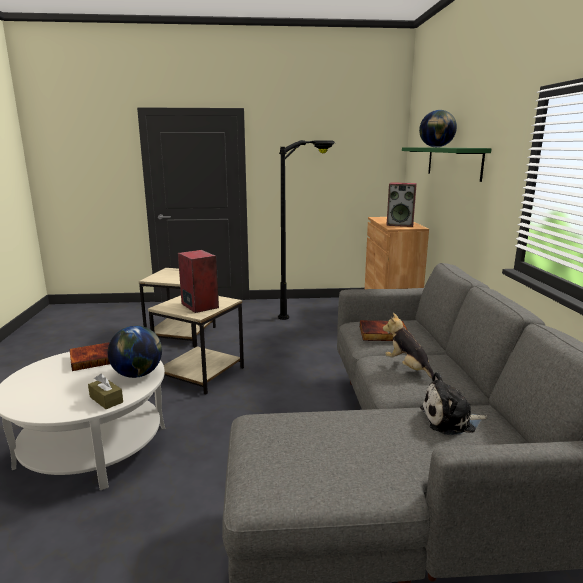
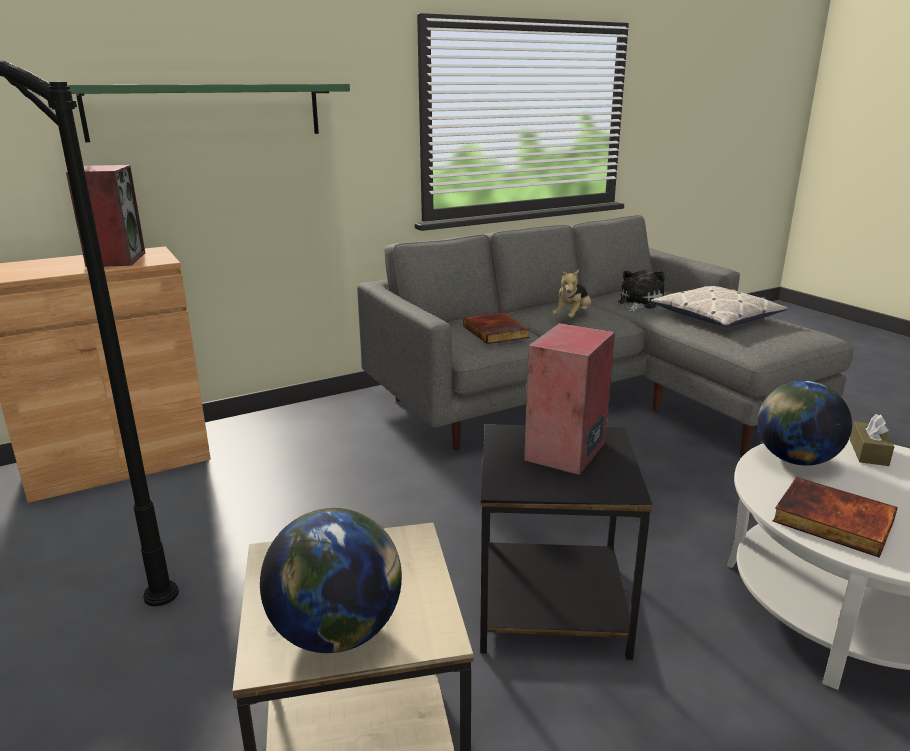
camera: 115 degrees left, 5 degrees up
beige side table [148,295,244,395] -> black side table [480,424,653,660]
globe [419,110,457,147] -> globe moved to [260,508,402,653]
plush toy [420,372,488,435] -> plush toy turned 120 degrees counterclockwise [618,270,665,312]
none -> pillow [651,286,788,326]

